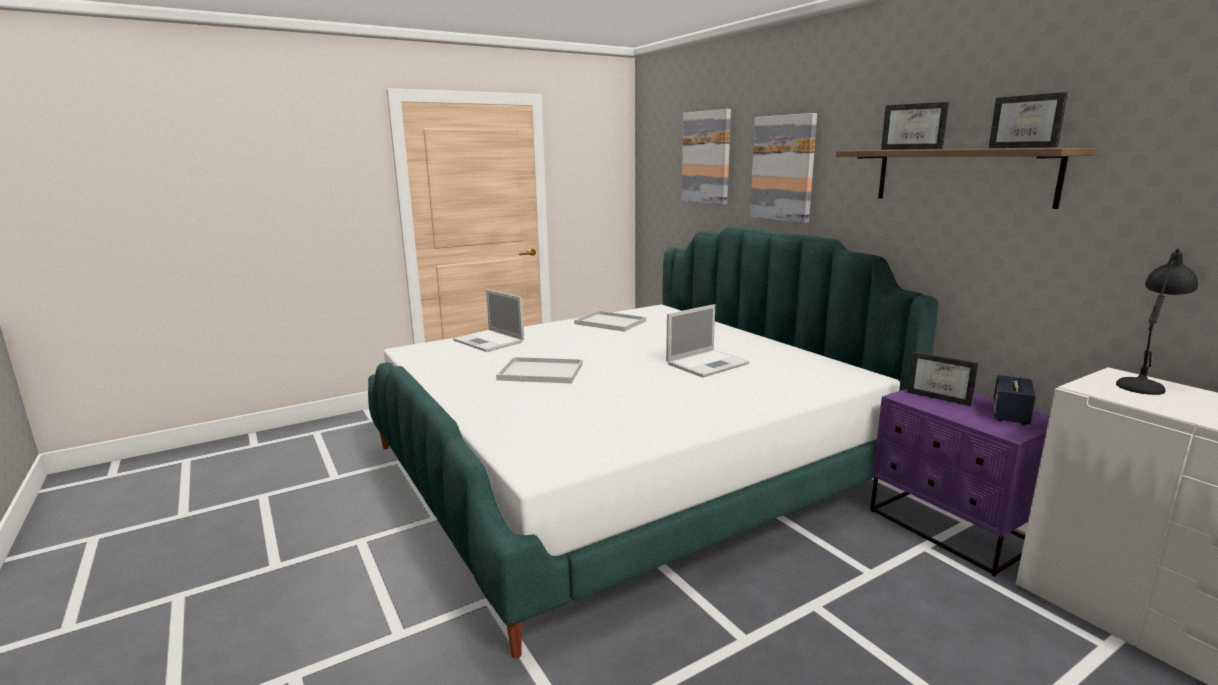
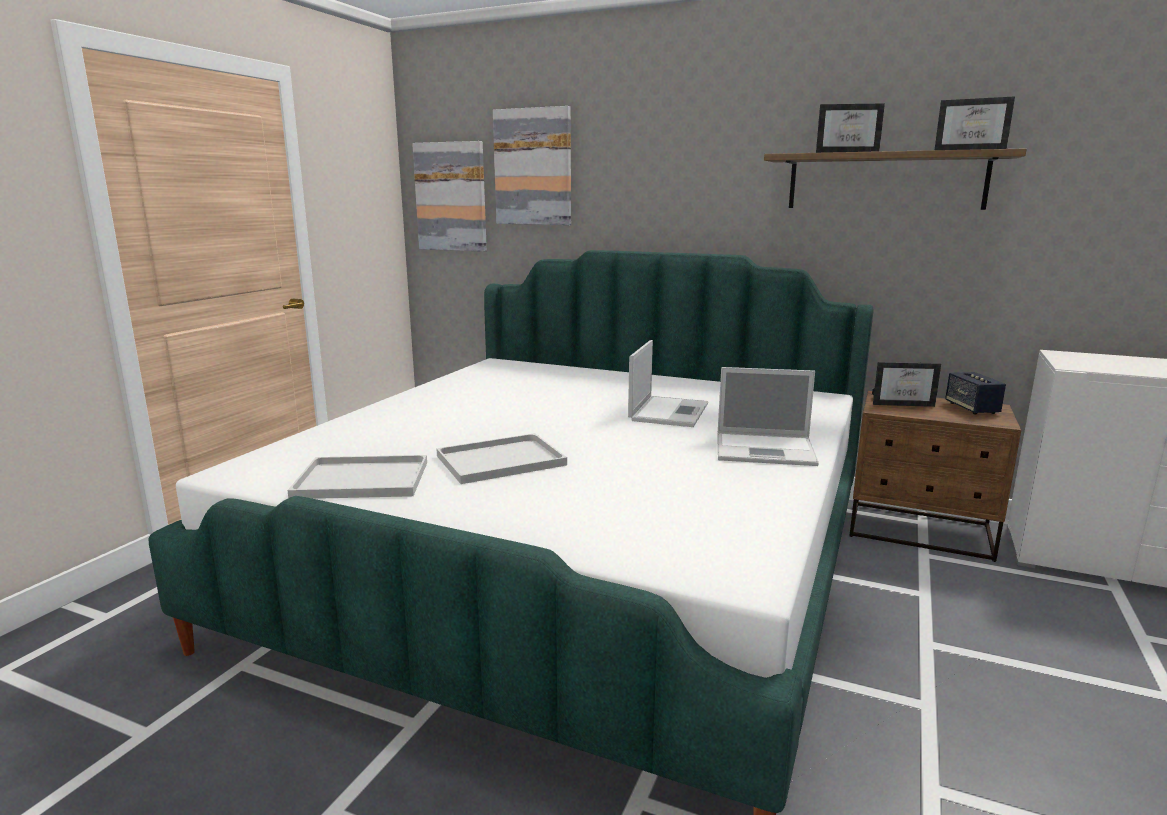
camera: 35 degrees left, 0 degrees up
laptop [453,289,524,352] -> laptop moved to [717,367,819,466]
white tray [574,311,646,332] -> white tray moved to [287,455,427,499]
picture [750,113,817,223] -> picture moved to [412,141,487,252]
purple nightstand [870,388,1050,577] -> brown nightstand [849,391,1021,562]
black table lamp [1116,248,1198,395] -> none

